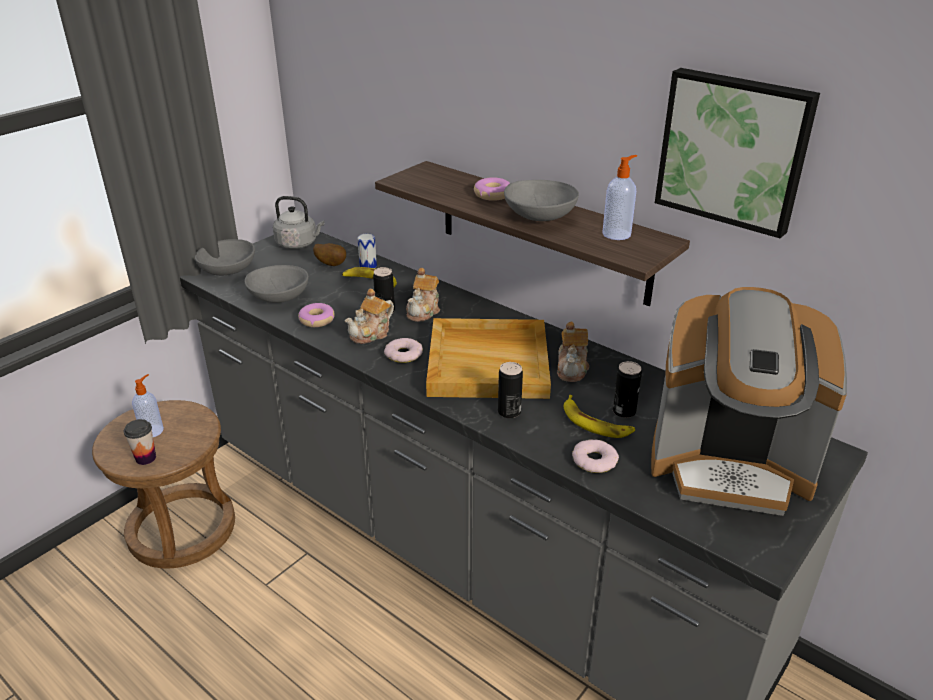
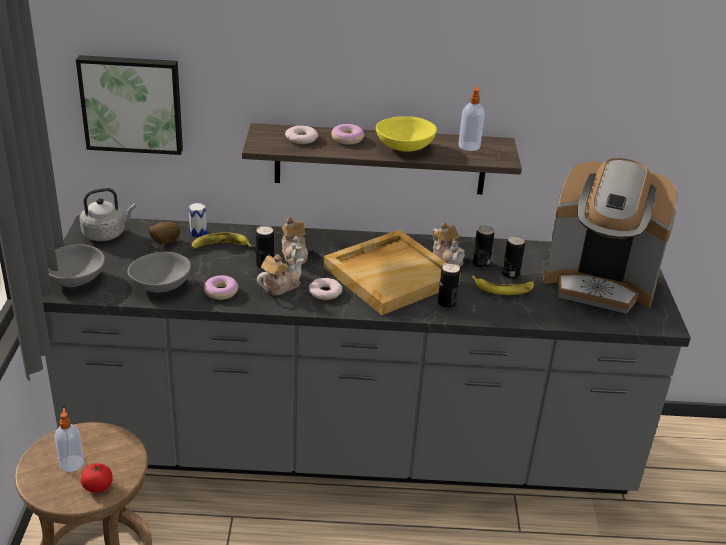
camera: 40 degrees left, 0 degrees up
cup [124,419,156,465] -> tomato [80,463,113,493]
teapot [345,289,394,344] -> teapot turned 135 degrees counterclockwise [257,254,304,296]
grey bowl [504,180,579,221] -> yellow bowl [376,116,437,152]
donut [572,439,619,473] -> donut moved to [285,126,318,144]
coffee machine [651,287,847,516] -> coffee machine turned 45 degrees clockwise [543,158,678,314]
picture [655,68,820,238] -> picture moved to [76,55,183,155]
none -> can [472,226,494,268]

